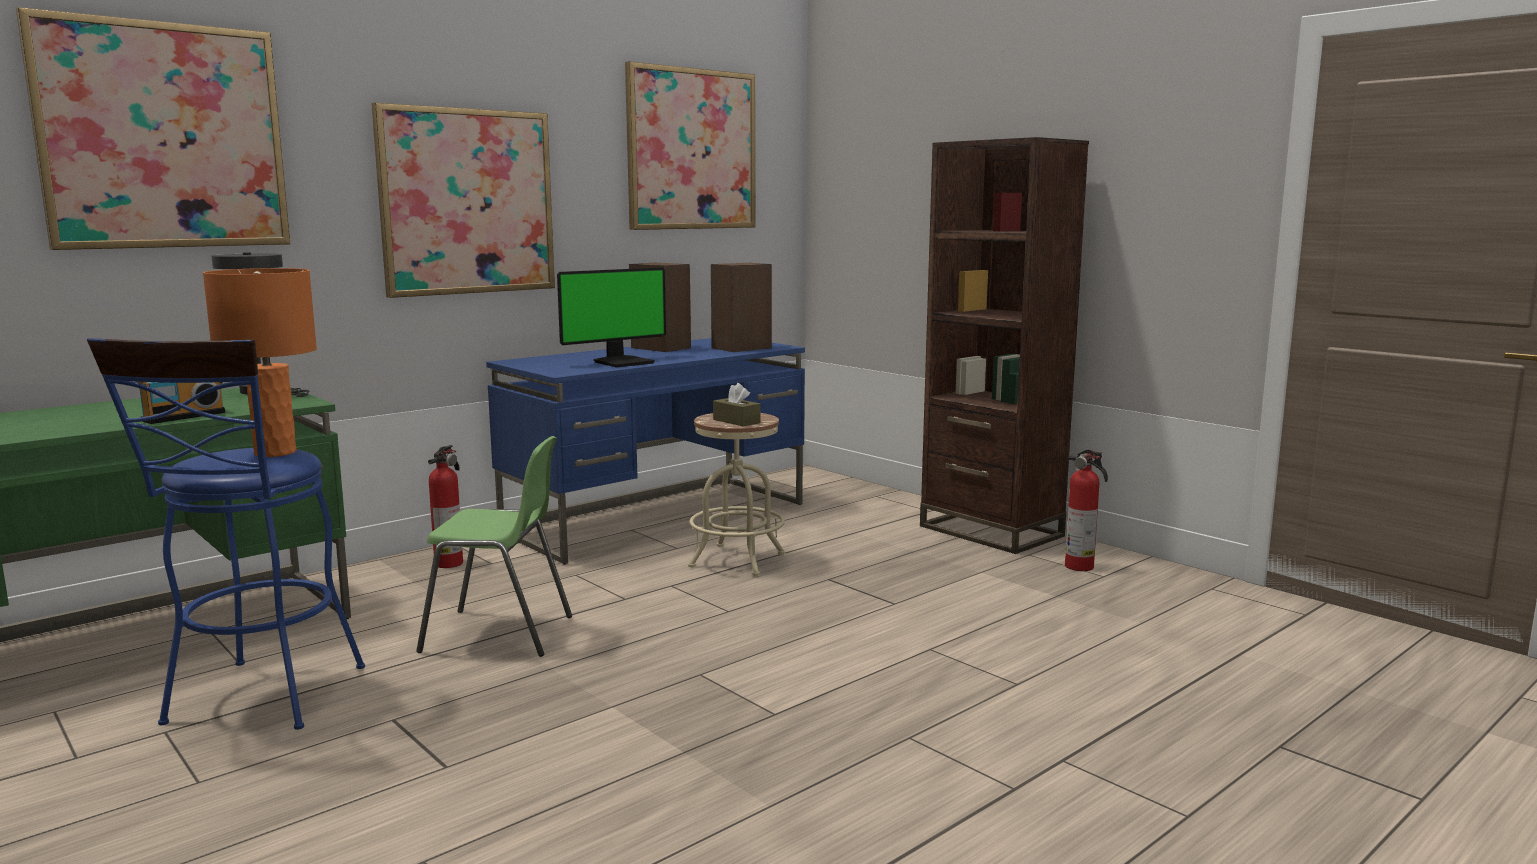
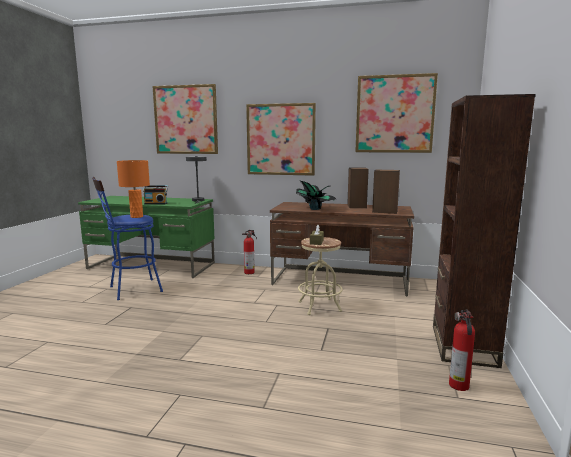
camera: 55 degrees right, 0 degrees up
green chair [416,436,572,657] -> none
blue desk [486,338,805,564] -> brown desk [270,202,414,297]
monitor [557,267,666,368] -> potted plant [296,181,336,210]

